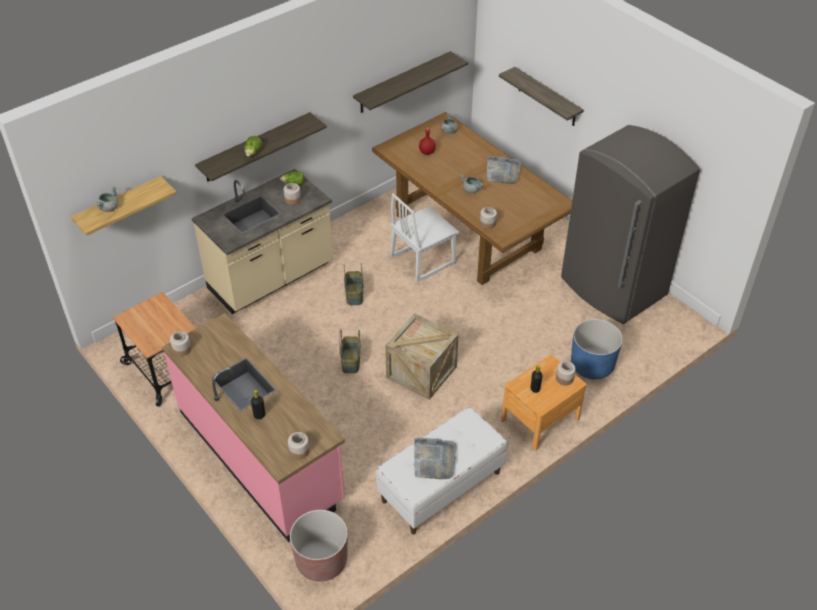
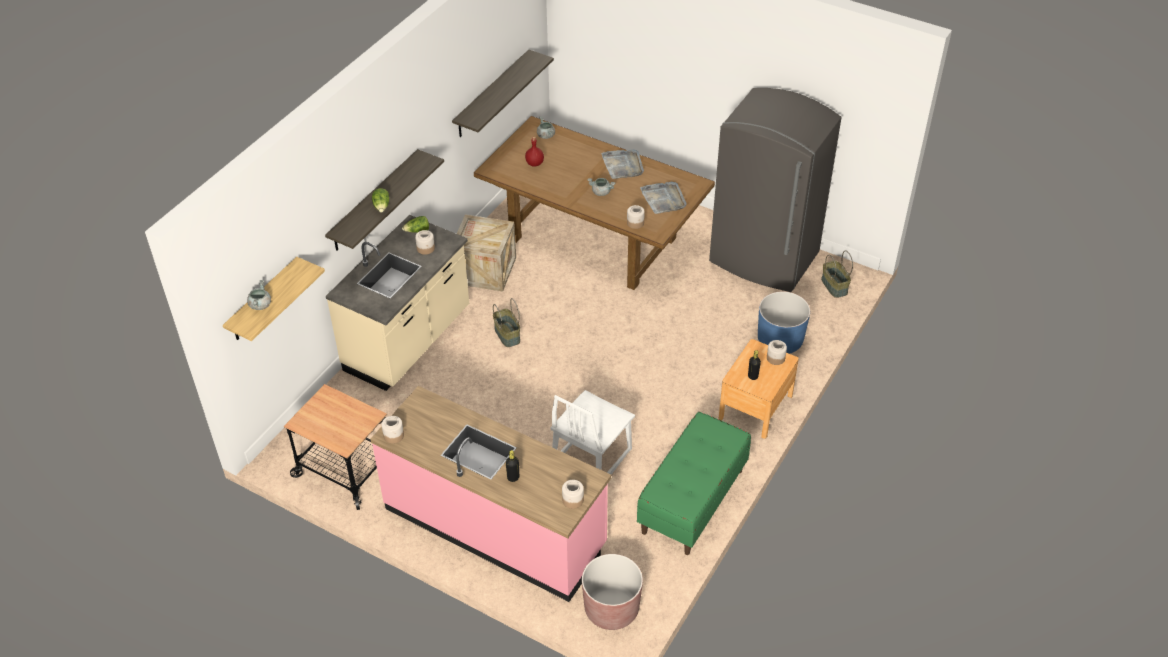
camera: 20 degrees left, 0 degrees up
basket [339,329,361,373] -> basket moved to [821,250,853,298]
white bench [376,407,507,534] -> green bench [637,412,751,555]
crate [385,313,459,400] -> crate moved to [457,214,516,292]
white chair [390,193,460,282] -> white chair moved to [551,390,635,475]
grey tray [414,438,457,479] -> grey tray moved to [640,182,687,214]
shelf [499,67,583,126] -> none

